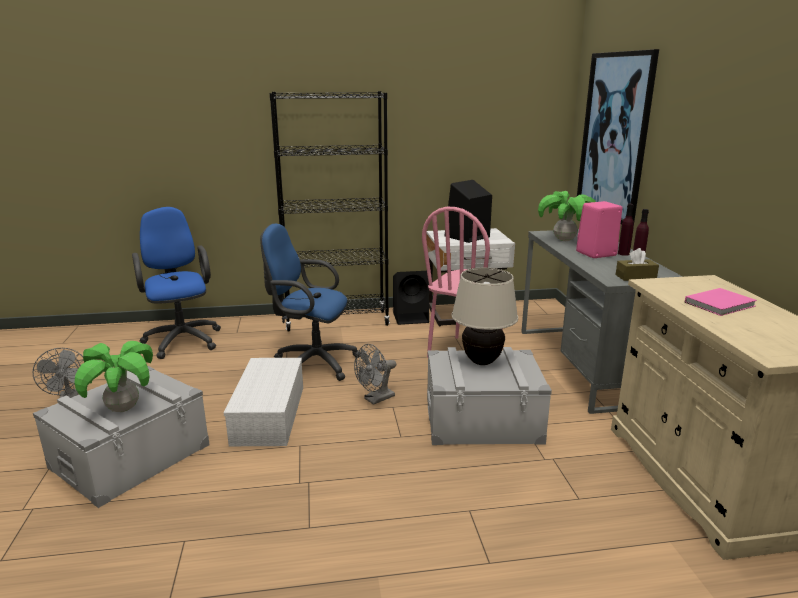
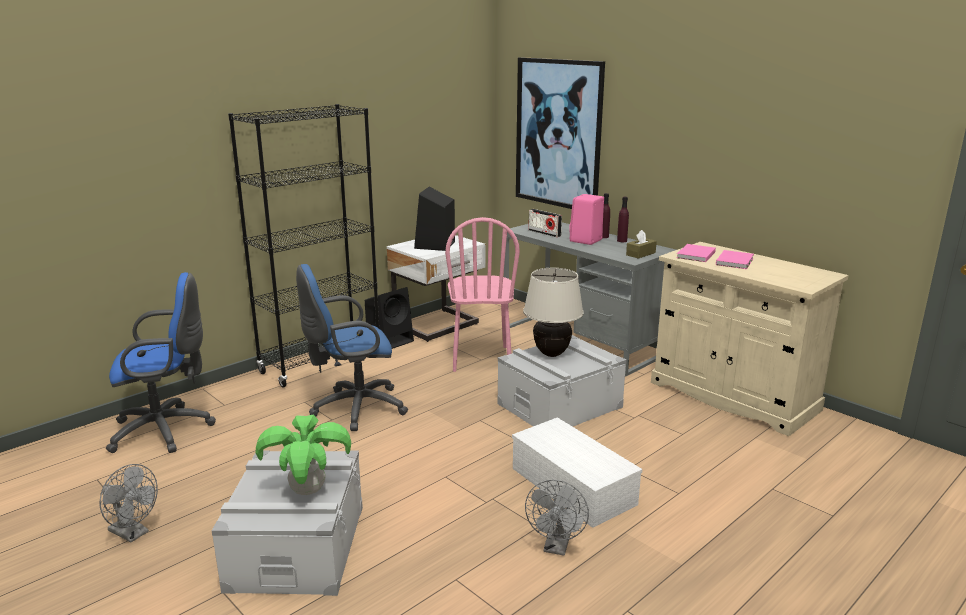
camera: 35 degrees left, 0 degrees up
blue office chair [132,207,221,359] -> blue office chair turned 135 degrees clockwise [106,272,216,453]
white storage box [224,358,303,446] -> white storage box moved to [512,417,642,528]
grey fan [354,344,396,405] -> grey fan moved to [525,480,589,556]
potted plant [538,191,596,241] -> radio [529,209,562,237]
none -> pink book [676,244,716,262]

